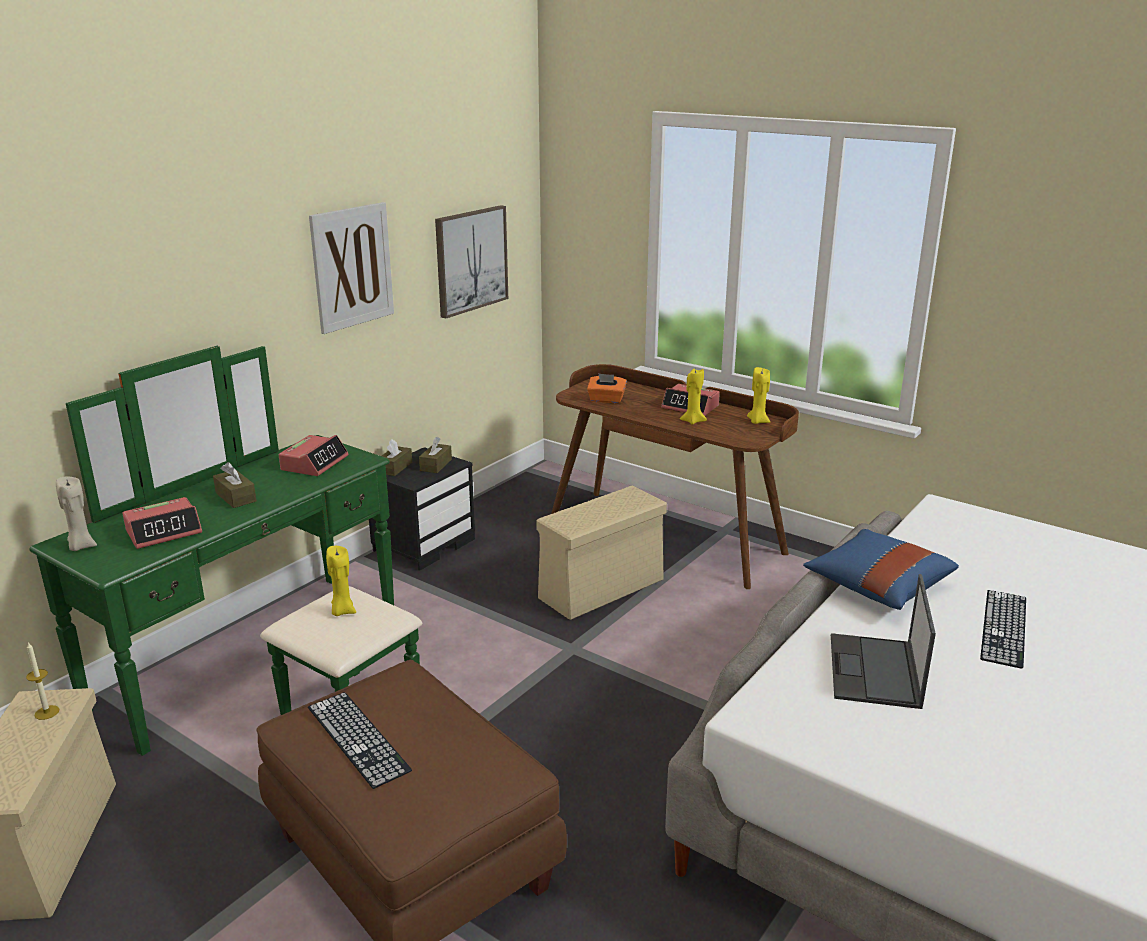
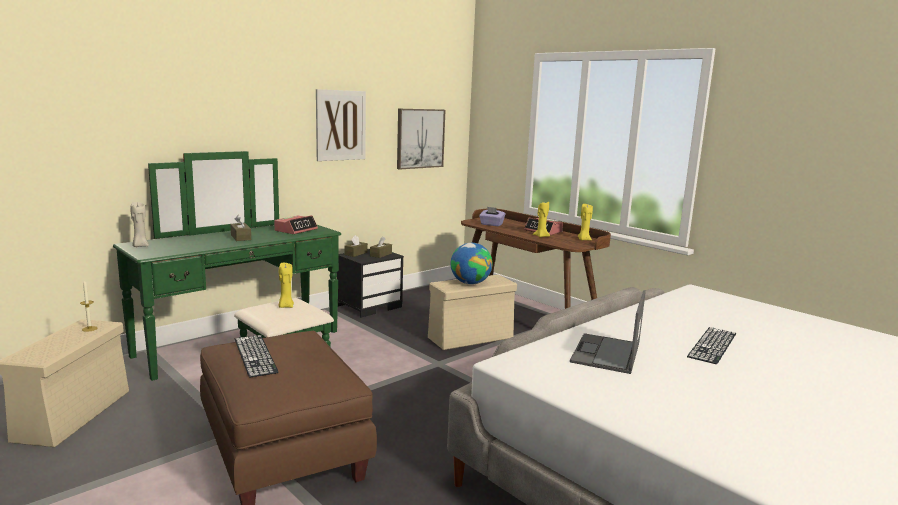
camera: 10 degrees right, 10 degrees down
alarm clock [122,497,202,549] -> none
orange tissue box [587,373,627,403] -> purple tissue box [479,207,505,226]
blue pillow [803,529,959,610] -> none
none -> globe [451,243,492,285]

